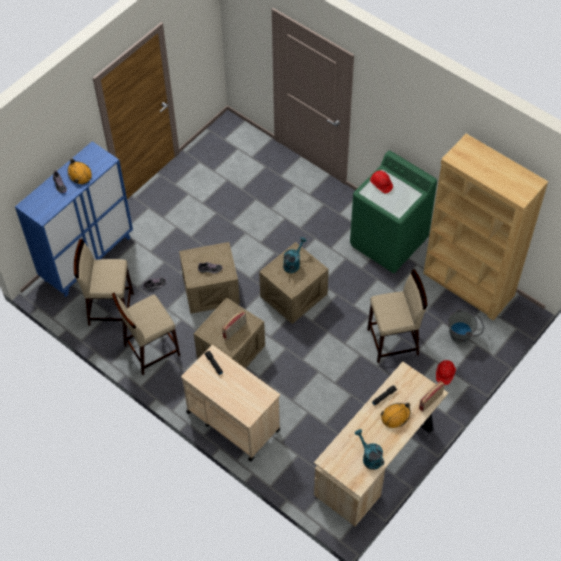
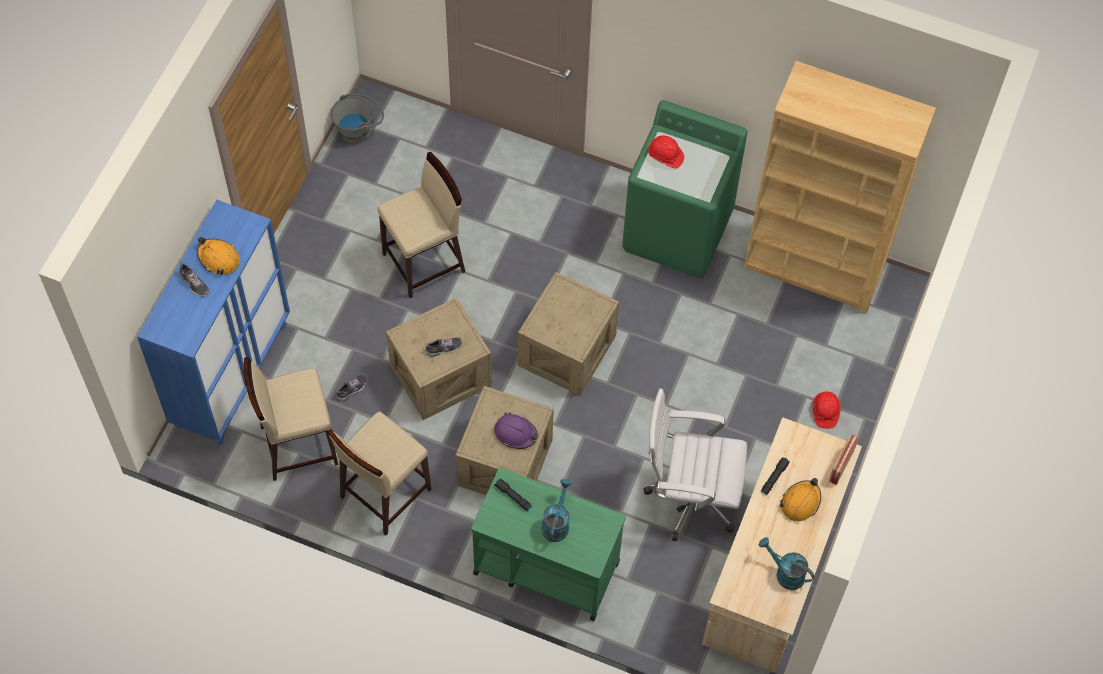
camera: 20 degrees left, 5 degrees up
beige cart [181,345,280,462] -> green cart [471,468,626,621]
radio [222,311,247,340] -> purple hard hat [494,412,538,449]
turquoise watering can [283,237,307,273] -> turquoise watering can moved to [542,479,572,542]
beige stool [367,269,427,363] -> beige stool moved to [378,152,465,298]
grey bucket [448,309,484,343] -> grey bucket moved to [331,93,384,144]
none -> white office chair [644,388,747,541]

